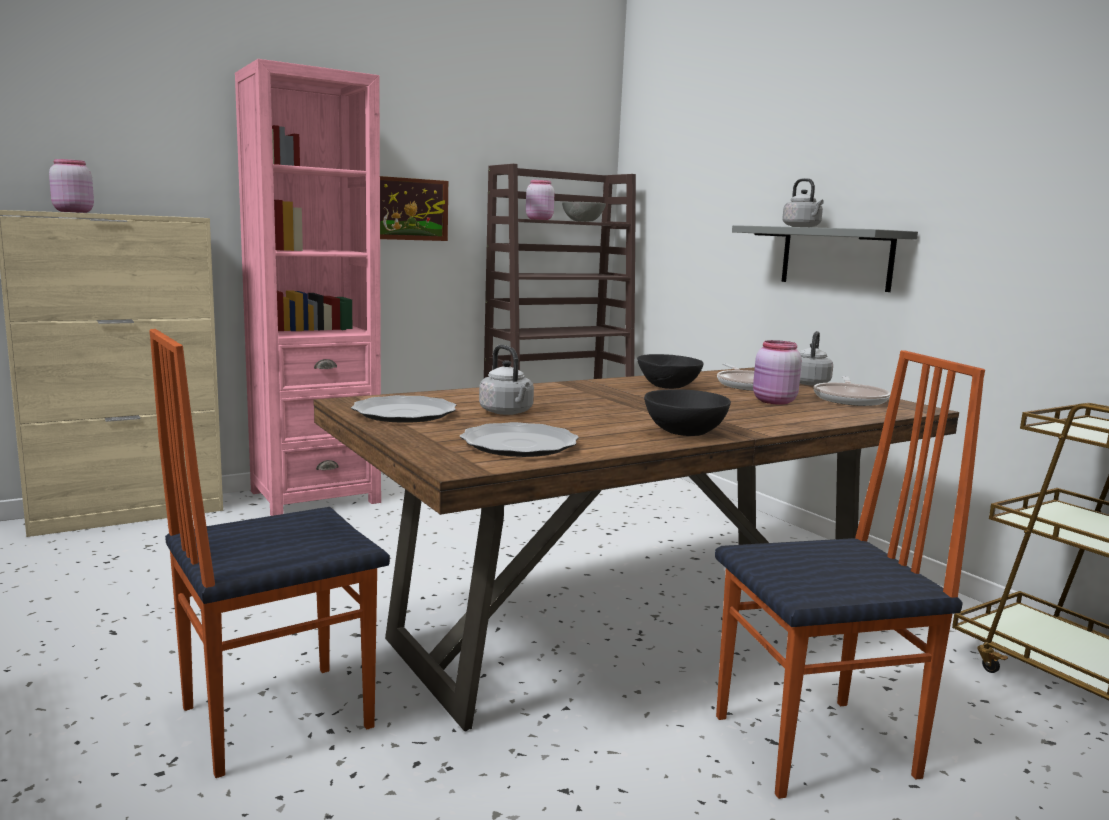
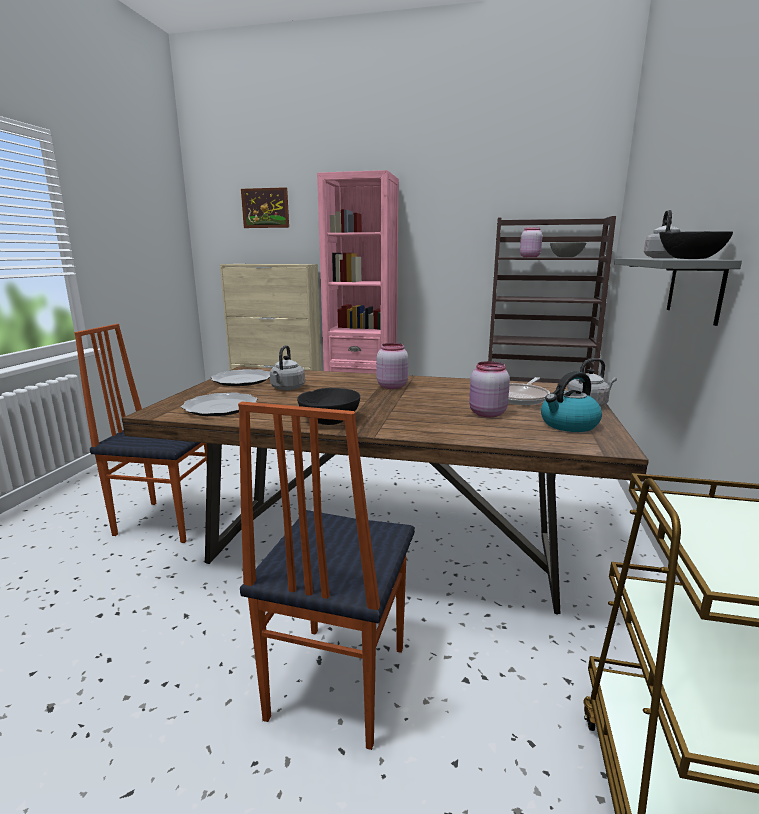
camera: 45 degrees right, 5 degrees up
pink jar [49,159,94,213] -> pink jar moved to [377,343,408,389]
picture [380,176,448,241] -> picture moved to [241,187,289,228]
black bowl [637,354,704,389] -> black bowl moved to [659,231,733,259]
chair [715,350,985,799] -> chair turned 75 degrees clockwise [238,402,415,750]
frying pan [814,376,890,406] -> kettle [541,371,602,432]

